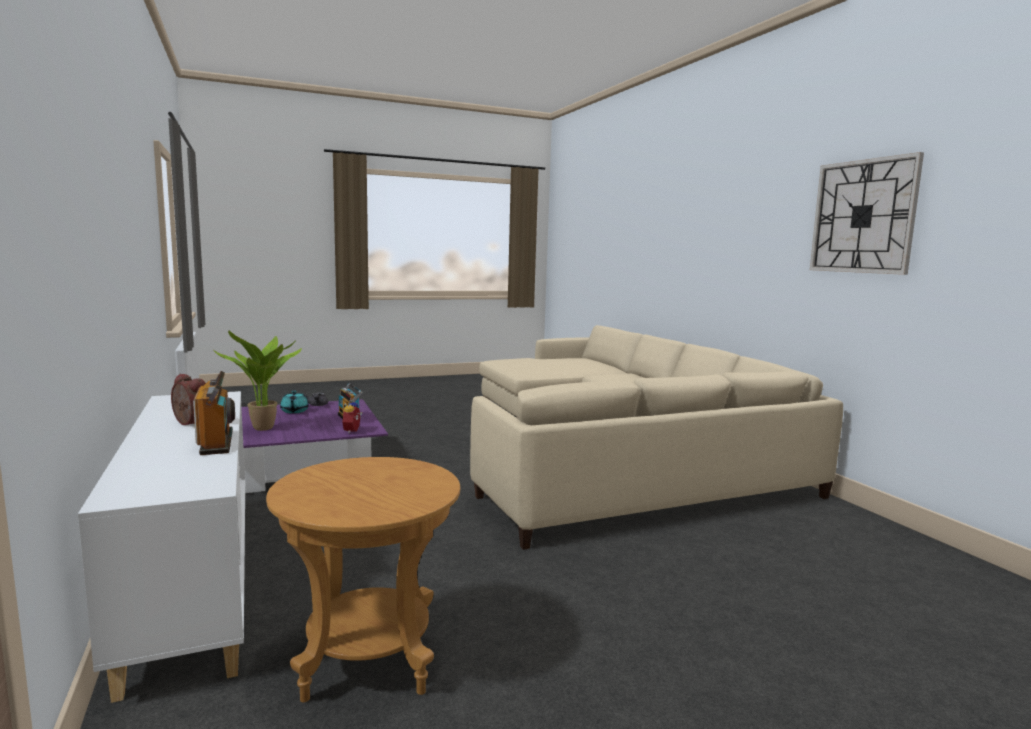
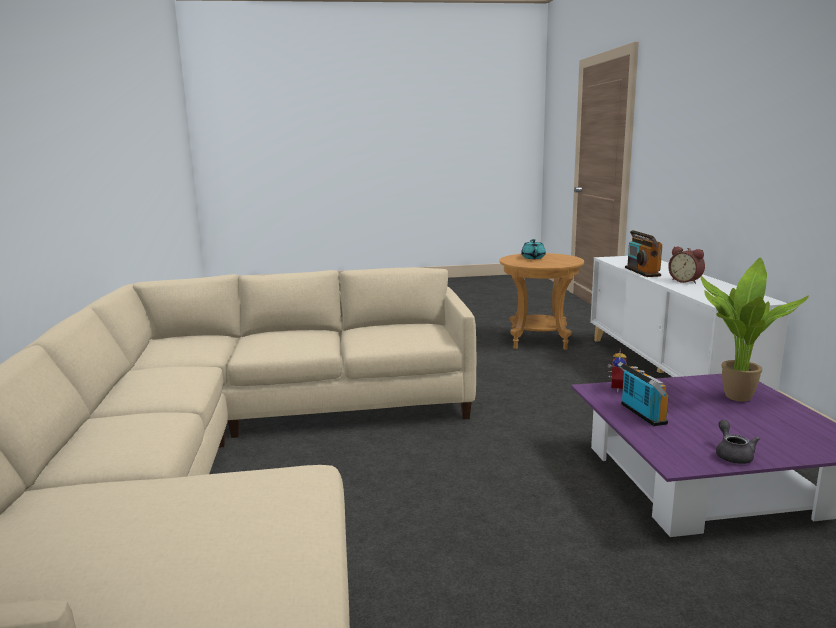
camera: 165 degrees left, 5 degrees up
turquoise teapot [280,391,309,413] -> turquoise teapot moved to [521,239,546,259]
wall clock [810,152,924,275] -> none

